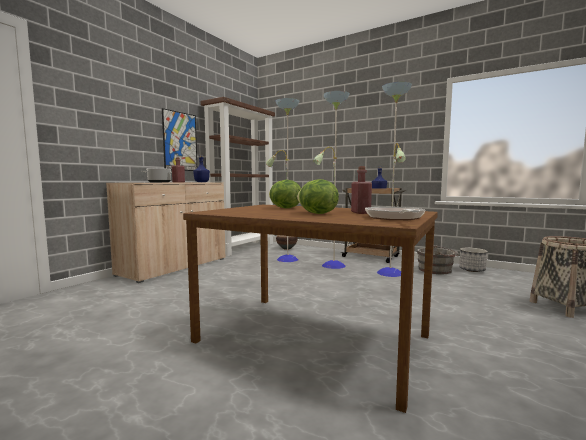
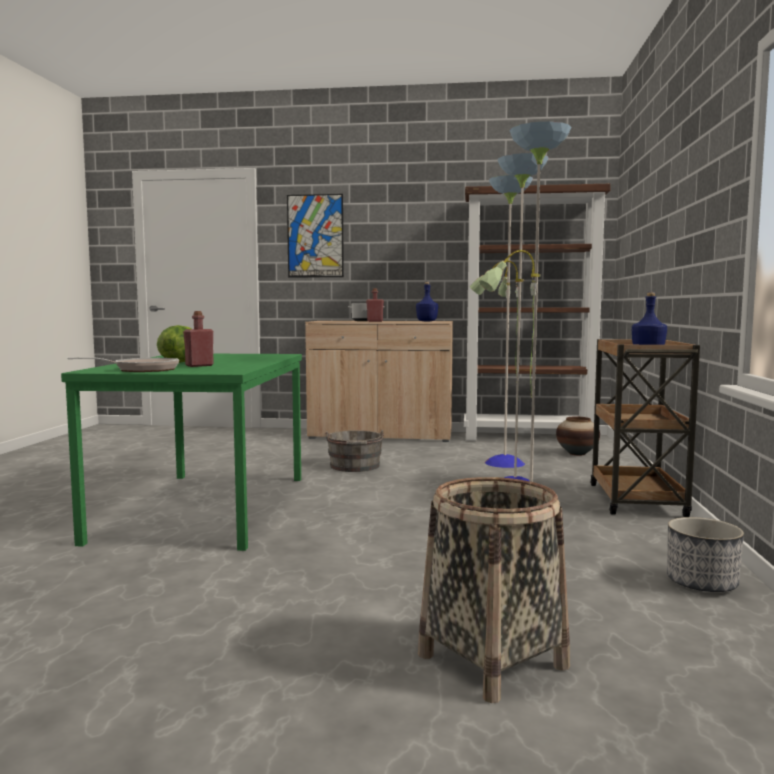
camera: 65 degrees right, 0 degrees up
picture [162,108,197,171] -> picture moved to [287,194,344,278]
brown dining table [183,205,438,413] -> green dining table [61,354,302,551]
lettuce [269,180,301,208] -> none
grey bucket [417,245,460,274] -> grey bucket moved to [325,429,384,472]

